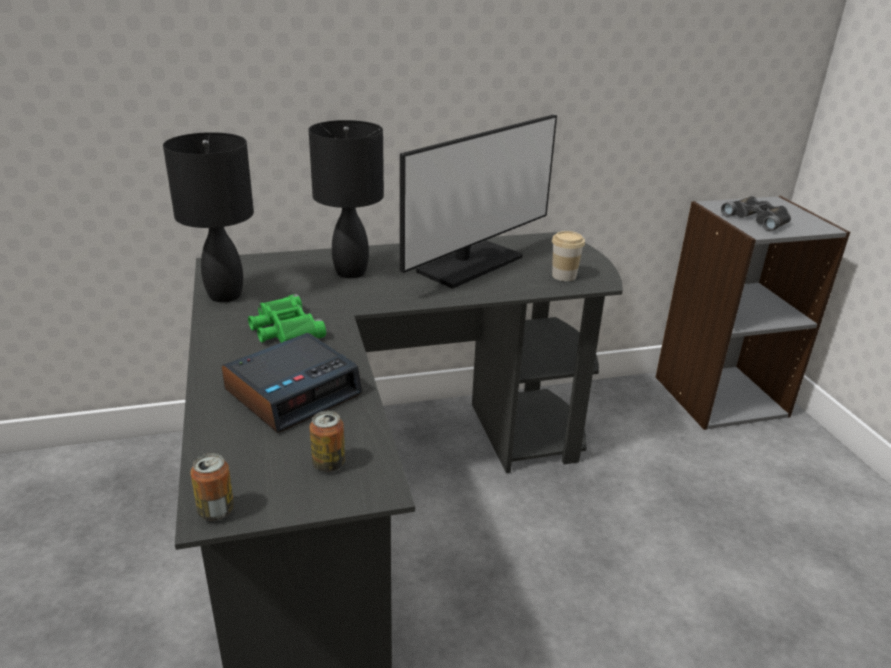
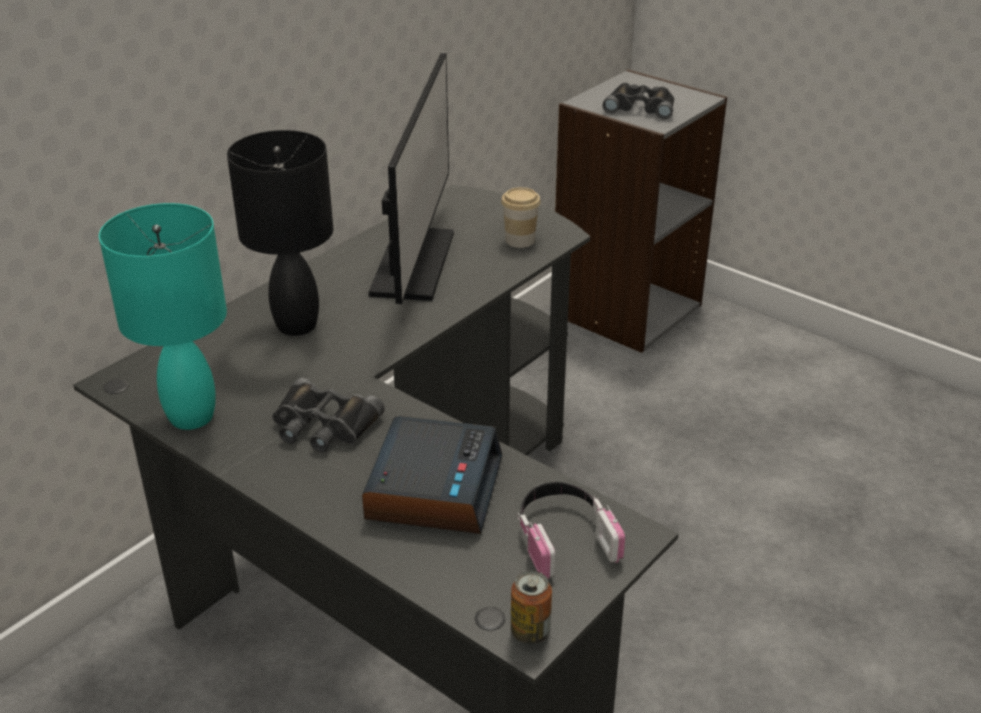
camera: 35 degrees left, 5 degrees up
black table lamp [163,132,254,302] -> turquoise table lamp [99,203,227,430]
green binoculars [248,294,326,343] -> black binoculars [272,378,385,452]
can [310,411,345,472] -> headphones [518,482,625,579]

